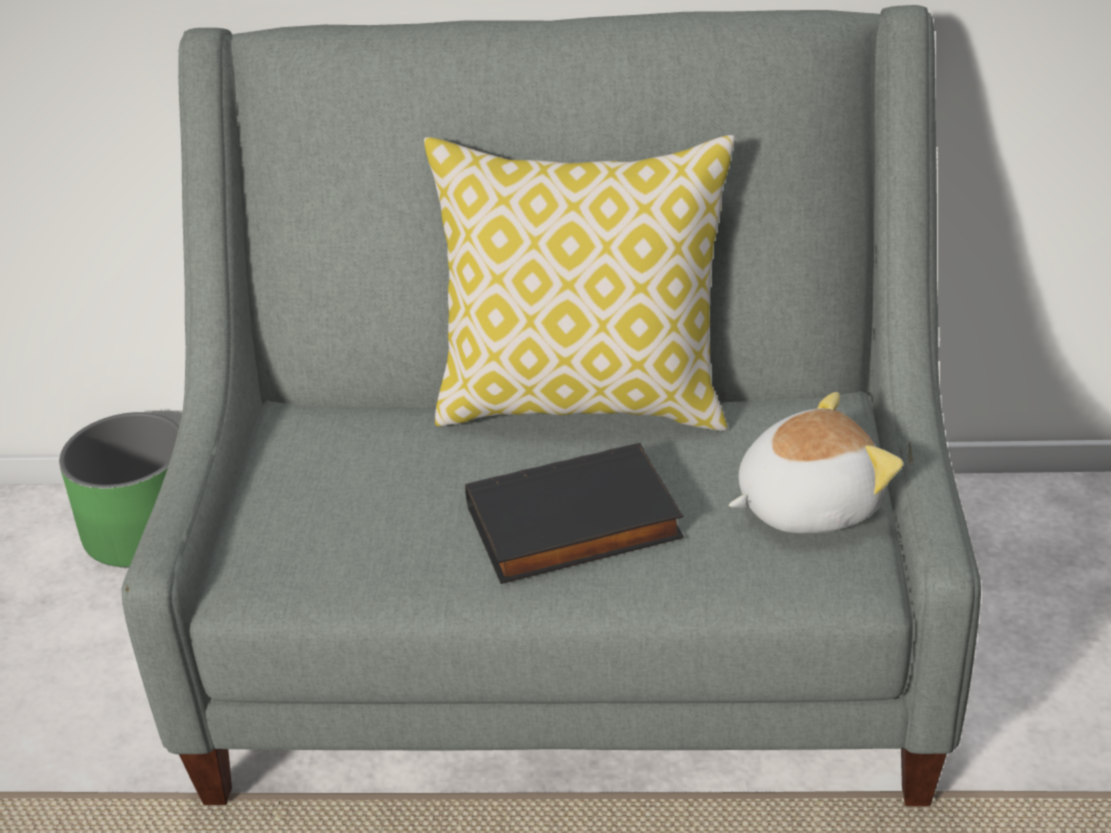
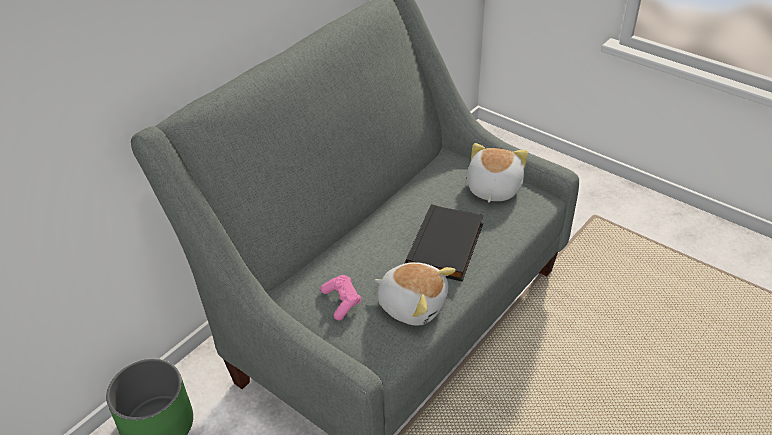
camera: 55 degrees left, 5 degrees up
pillow [424,135,735,431] -> none
none -> pink game controller [321,275,361,320]
none -> plush toy [375,262,456,325]

